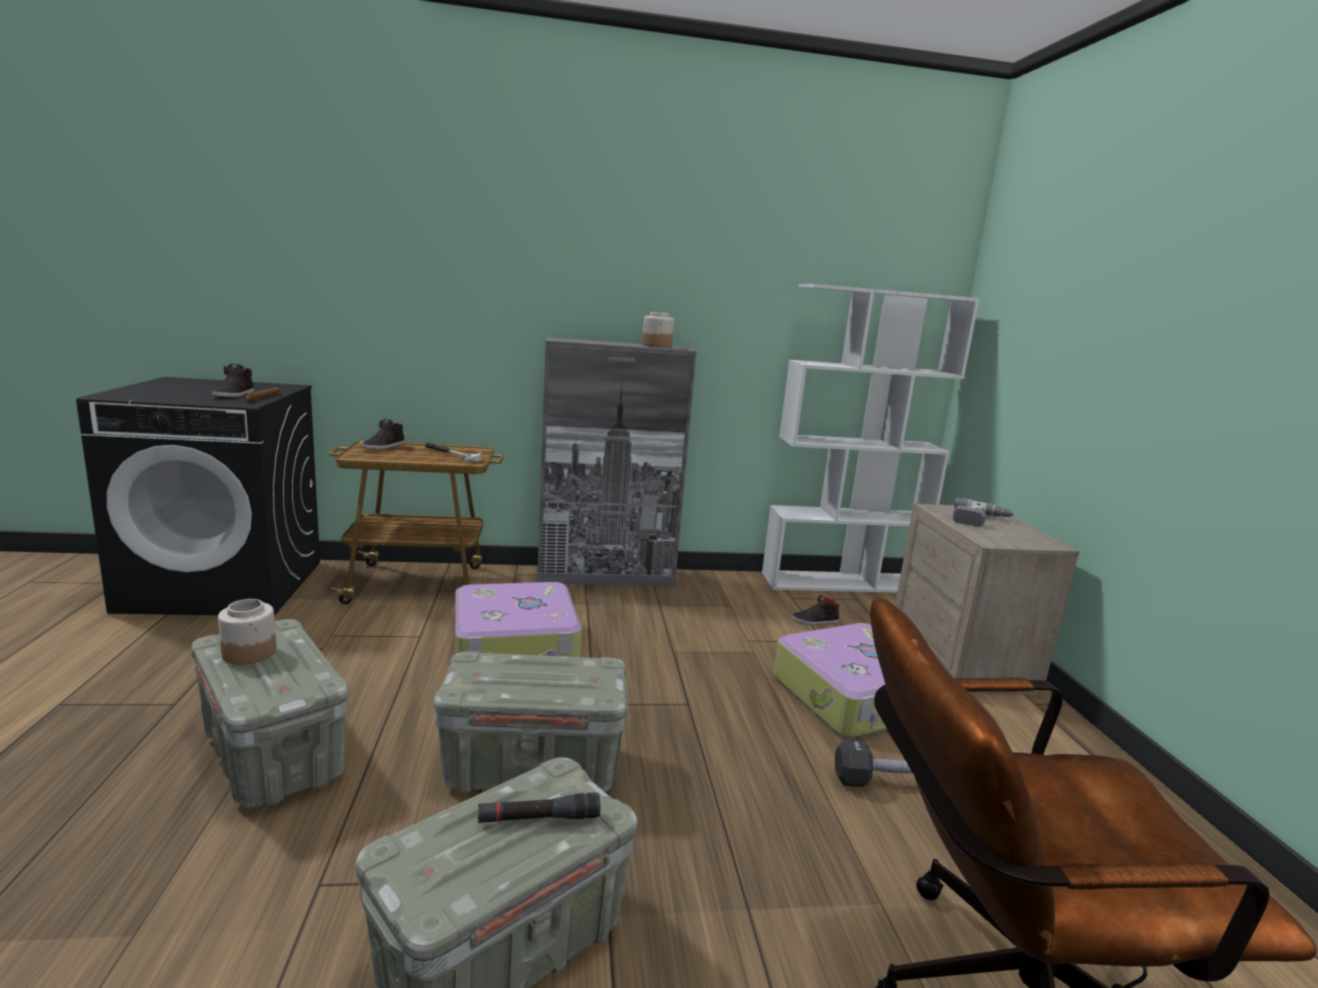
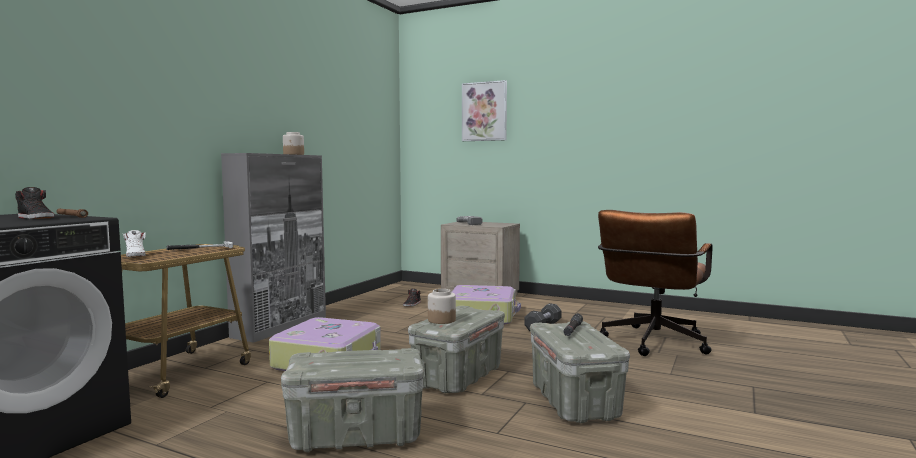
camera: 55 degrees left, 10 degrees down
jar [218,599,276,665] -> jar moved to [428,289,456,324]
black shoe [362,419,405,450] -> white shoe [123,230,146,257]
white bookcase [762,284,980,593] -> none
none -> picture [462,80,507,141]

